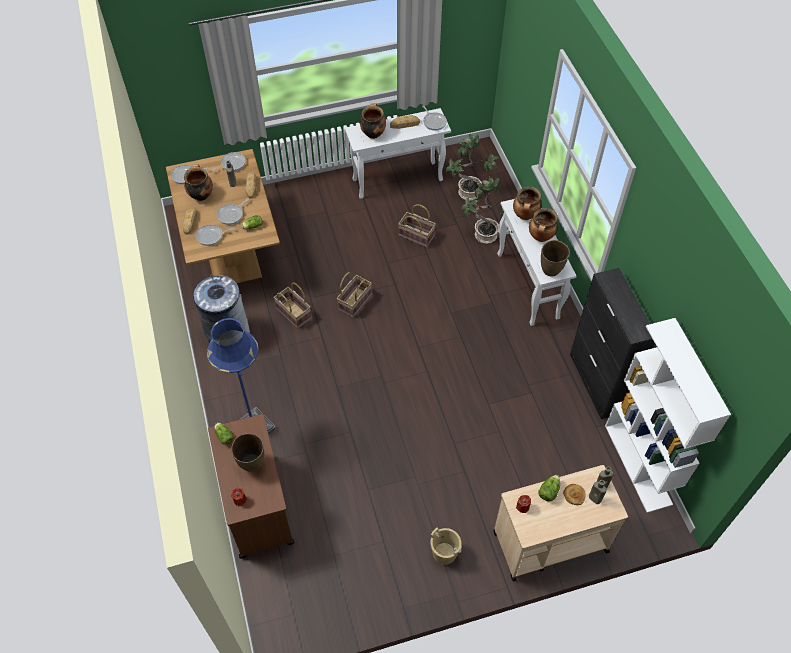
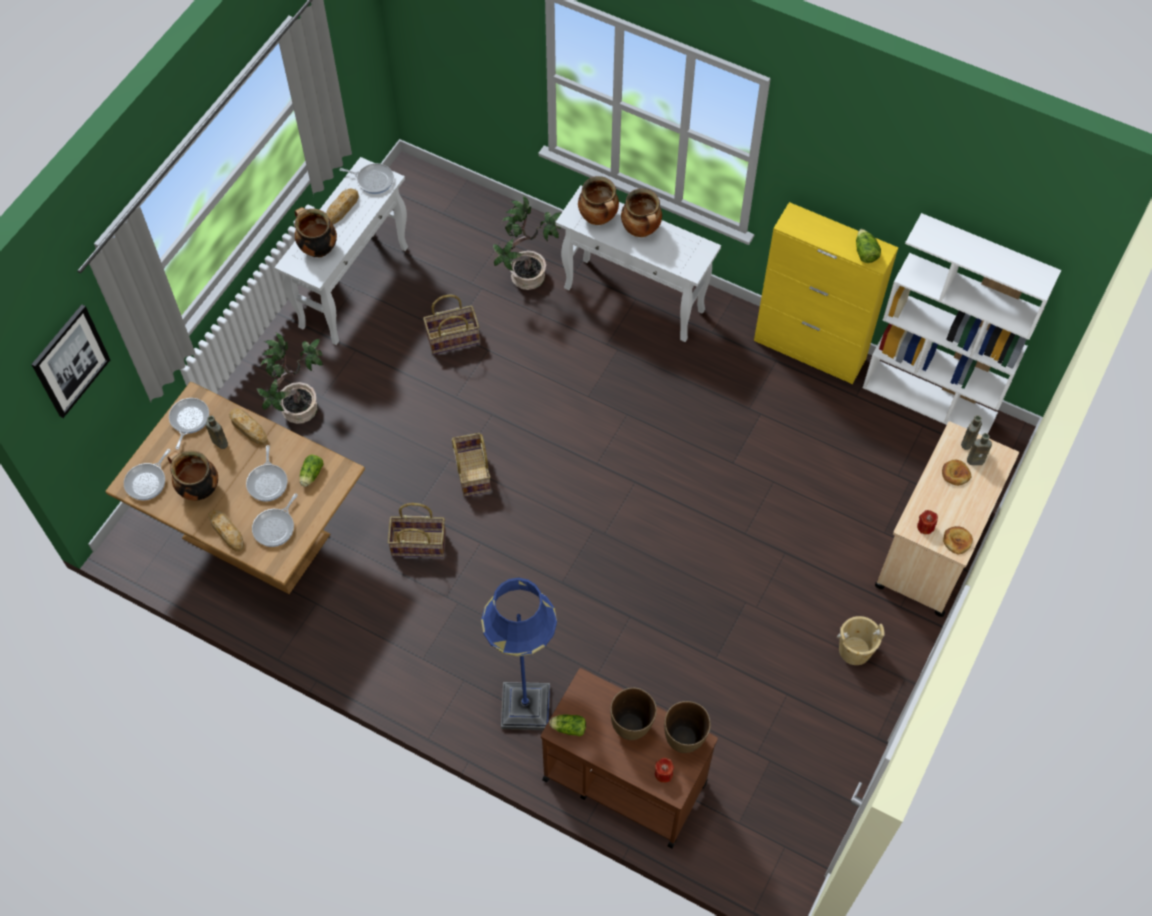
camera: 45 degrees left, 5 degrees up
grey trash can [193,275,250,345] -> none
potted plant [446,134,500,201] -> potted plant moved to [257,332,323,424]
lettuce [538,475,560,502] -> lettuce moved to [856,229,881,263]
brown vase [541,240,570,277] -> brown vase moved to [664,701,711,753]
black cabinet [570,268,655,419] -> yellow cabinet [754,202,899,384]
none -> picture [31,305,110,418]
none -> bread [943,526,973,554]

